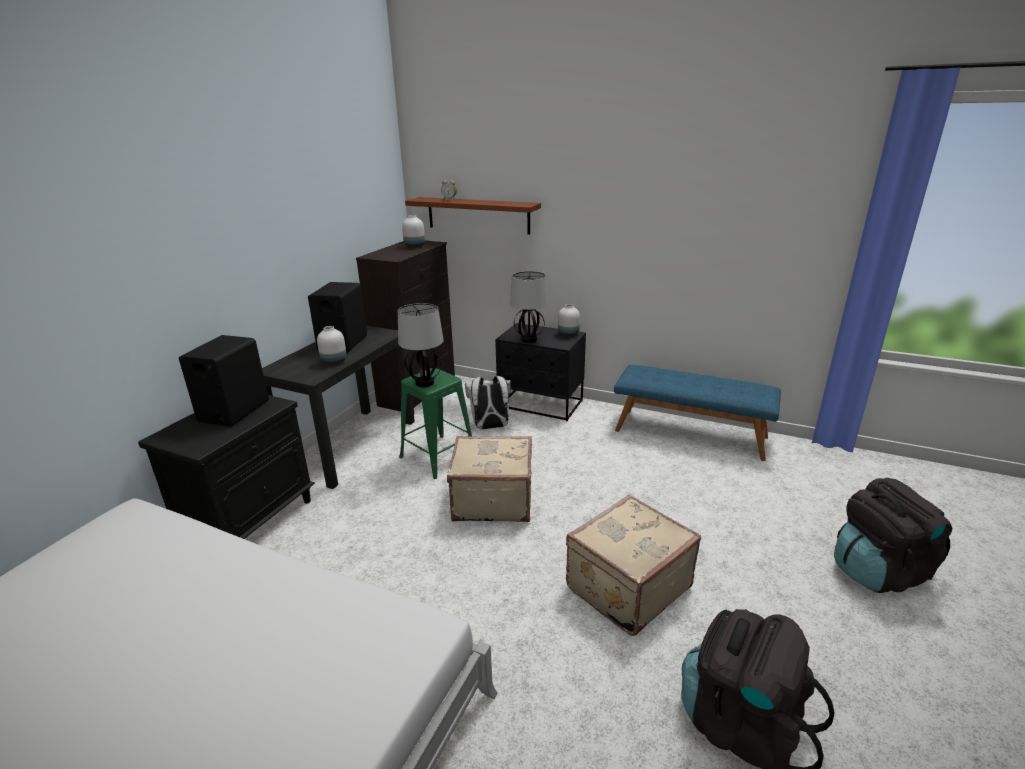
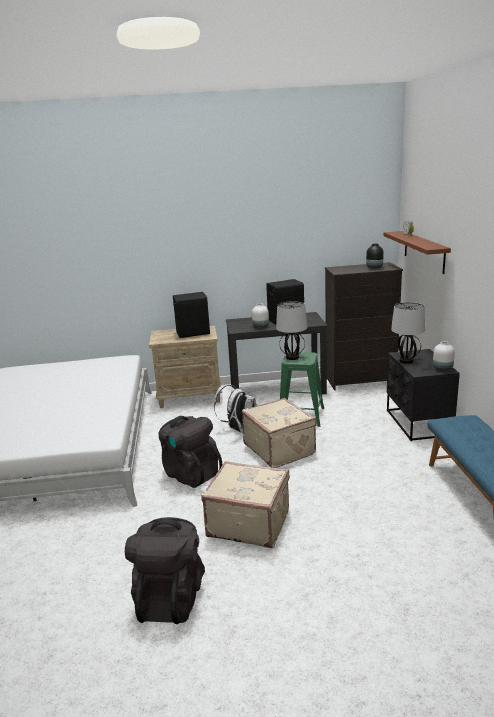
camera: 60 degrees right, 5 degrees down
black nightstand [138,395,315,539] -> beige nightstand [149,326,222,408]
white vase [402,215,425,248] -> black vase [366,244,384,269]
white backpack [465,376,511,430] -> white backpack moved to [214,384,257,433]
black backpack [834,478,952,593] -> black backpack moved to [159,416,222,488]

